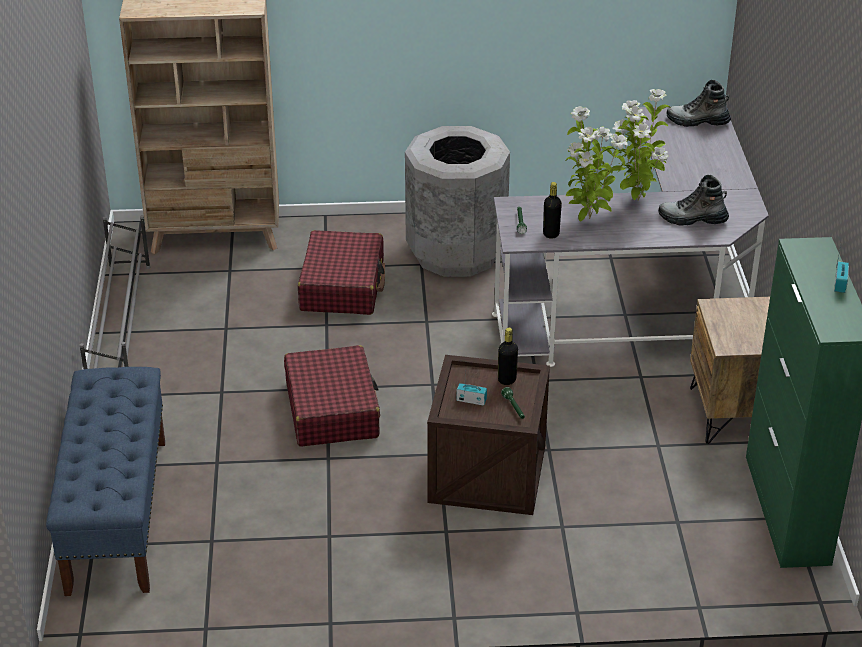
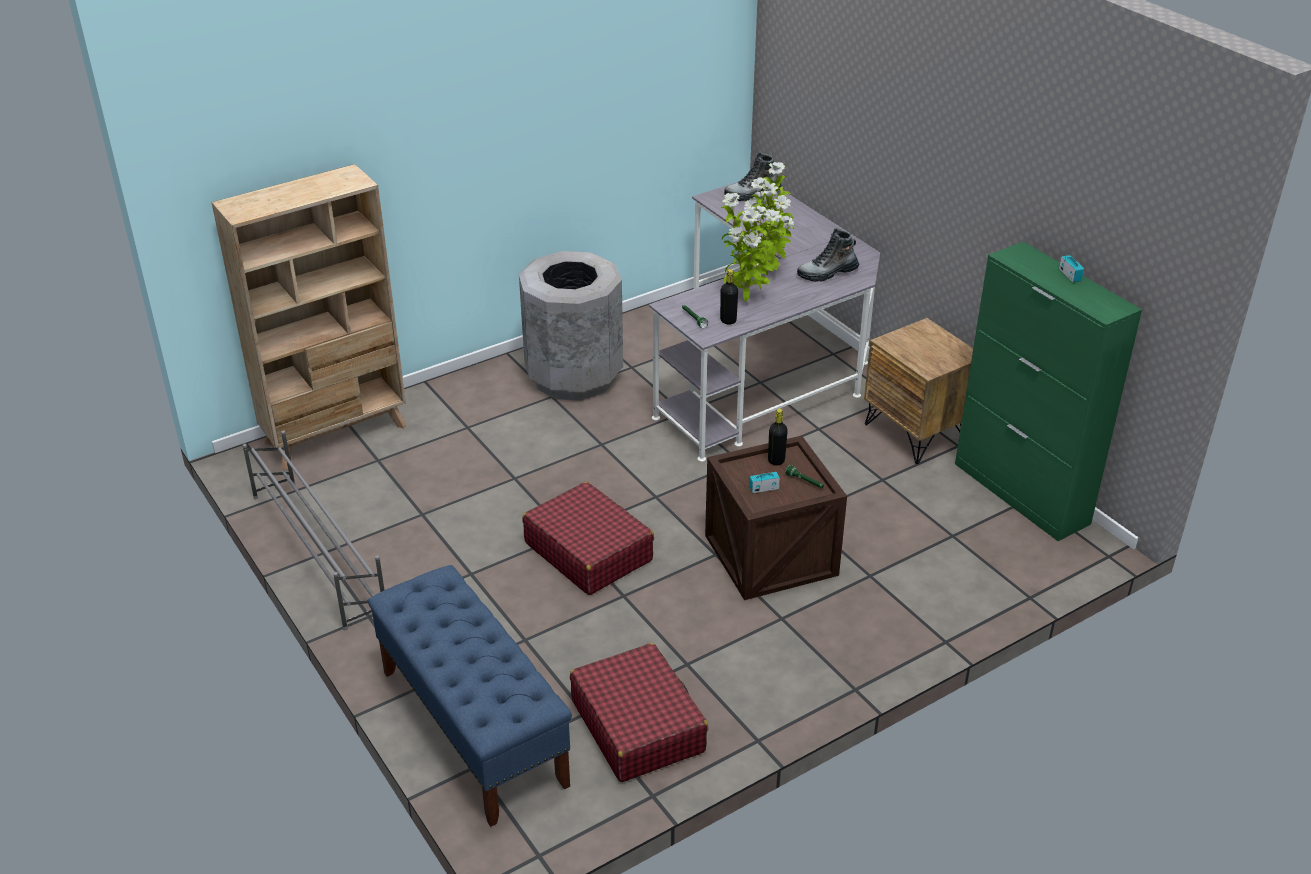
camera: 30 degrees left, 0 degrees up
red suitcase [298,230,385,315] -> red suitcase moved to [570,643,708,782]

